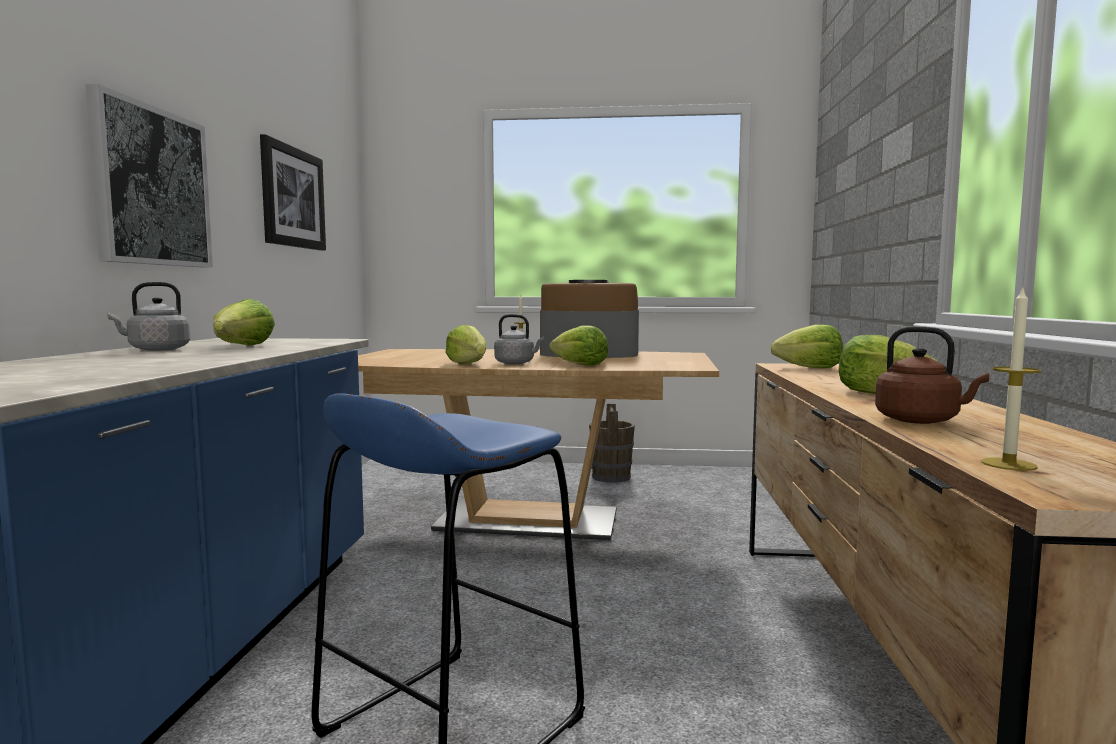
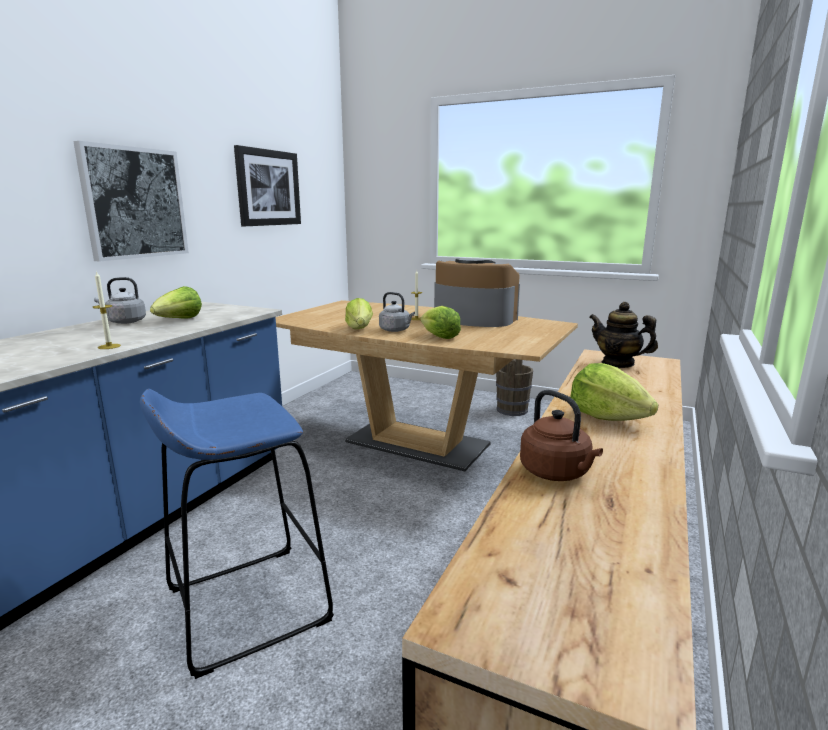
camera: 20 degrees right, 10 degrees up
lettuce [770,325,843,369] -> teapot [589,302,658,368]
candle [982,288,1041,471] -> candle moved to [93,271,121,349]

